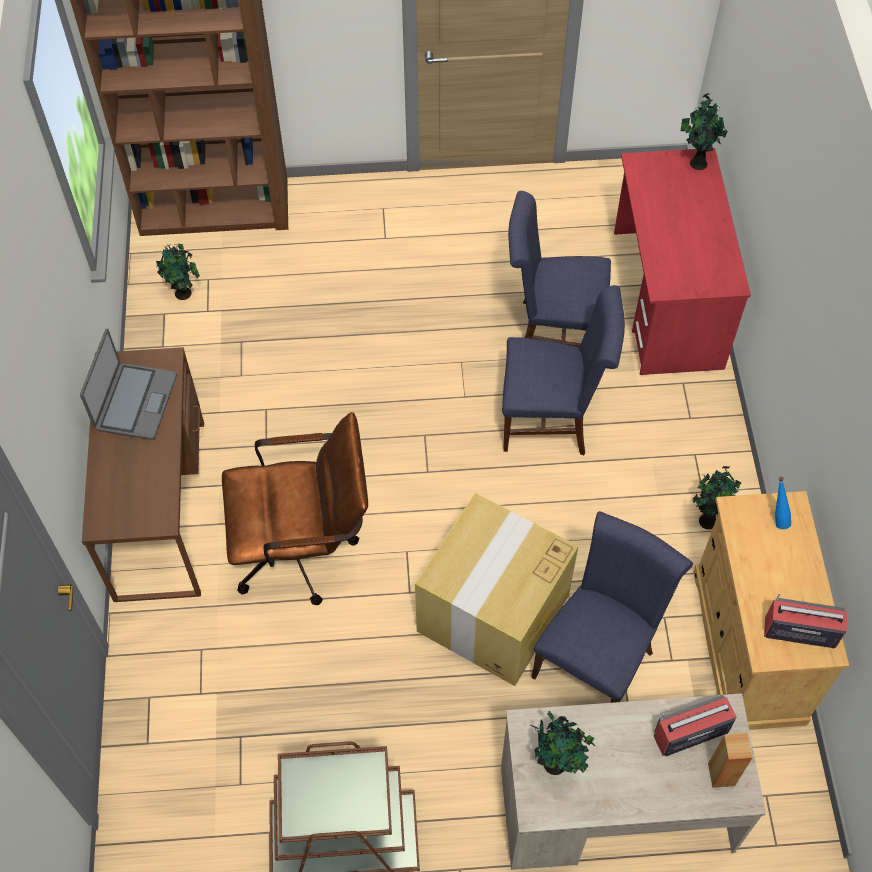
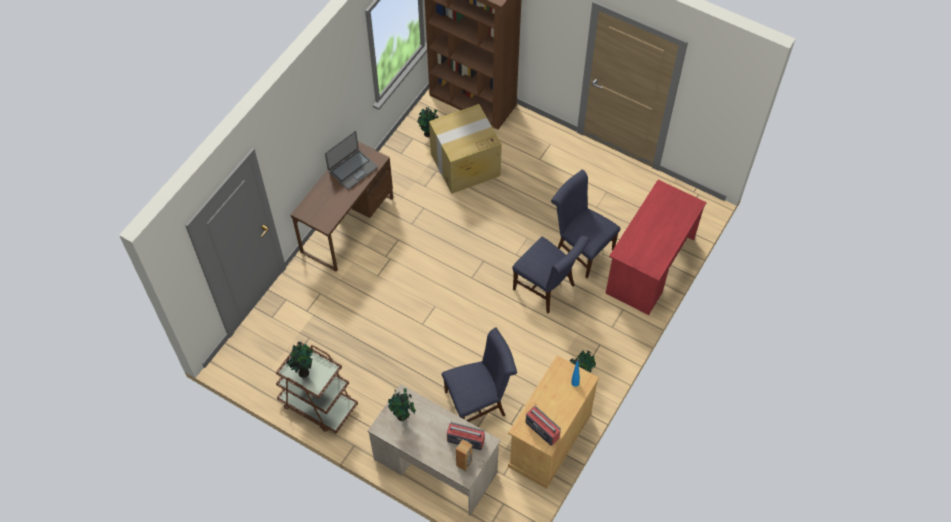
camera: 35 degrees right, 0 degrees up
brown office chair [222,412,368,605] -> none
cardboard box [415,493,578,686] -> cardboard box moved to [429,104,502,194]
potted plant [681,93,728,170] -> potted plant moved to [286,342,313,378]

